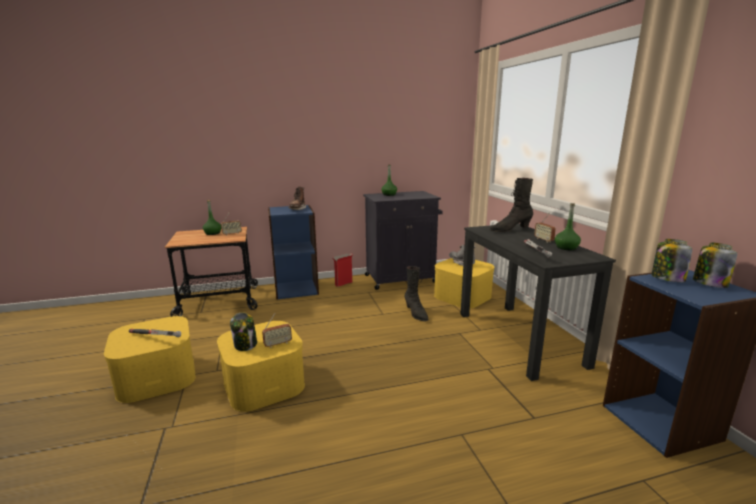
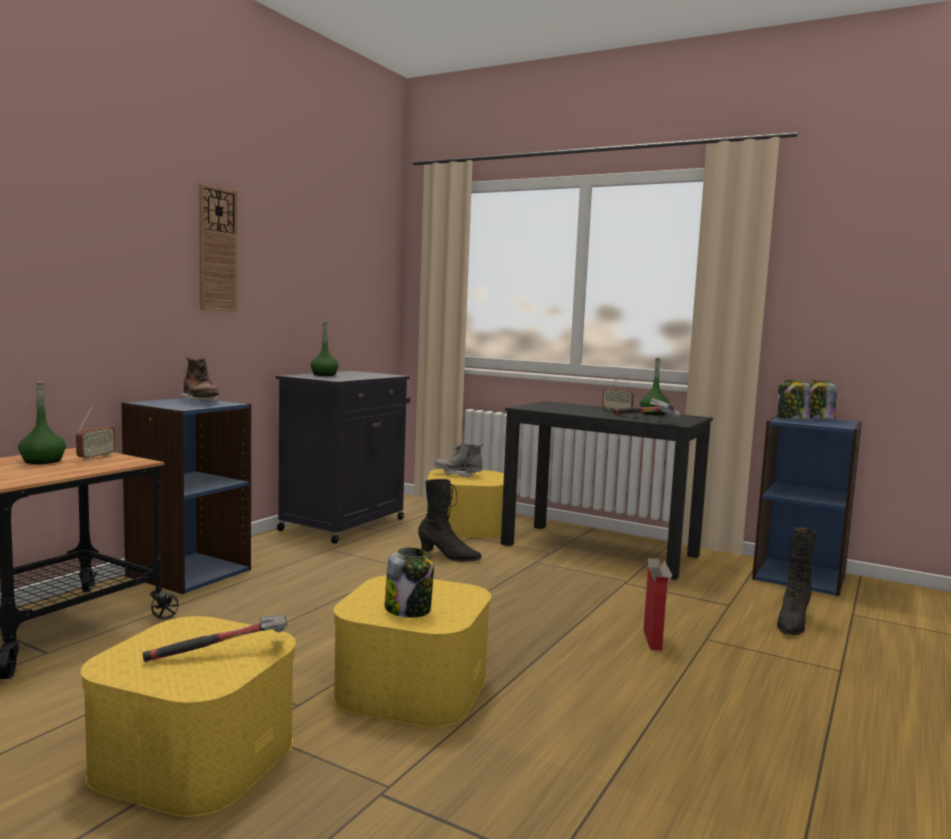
camera: 45 degrees left, 10 degrees down
radio [262,313,292,348] -> none
cardboard box [332,253,353,287] -> cardboard box moved to [643,558,673,650]
black boot [489,178,533,232] -> black boot moved to [777,527,817,635]
none -> wall clock [199,184,237,312]

